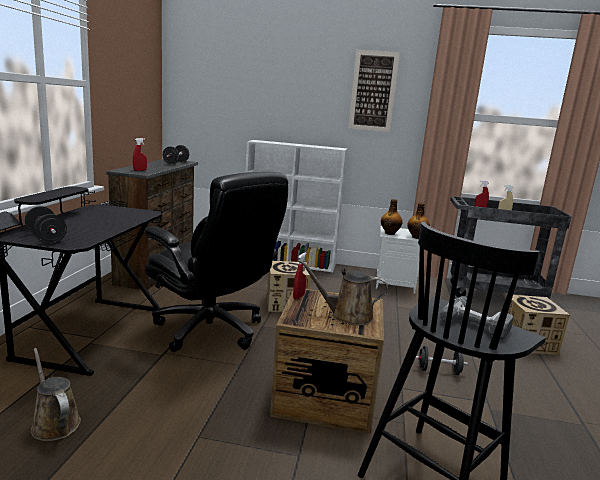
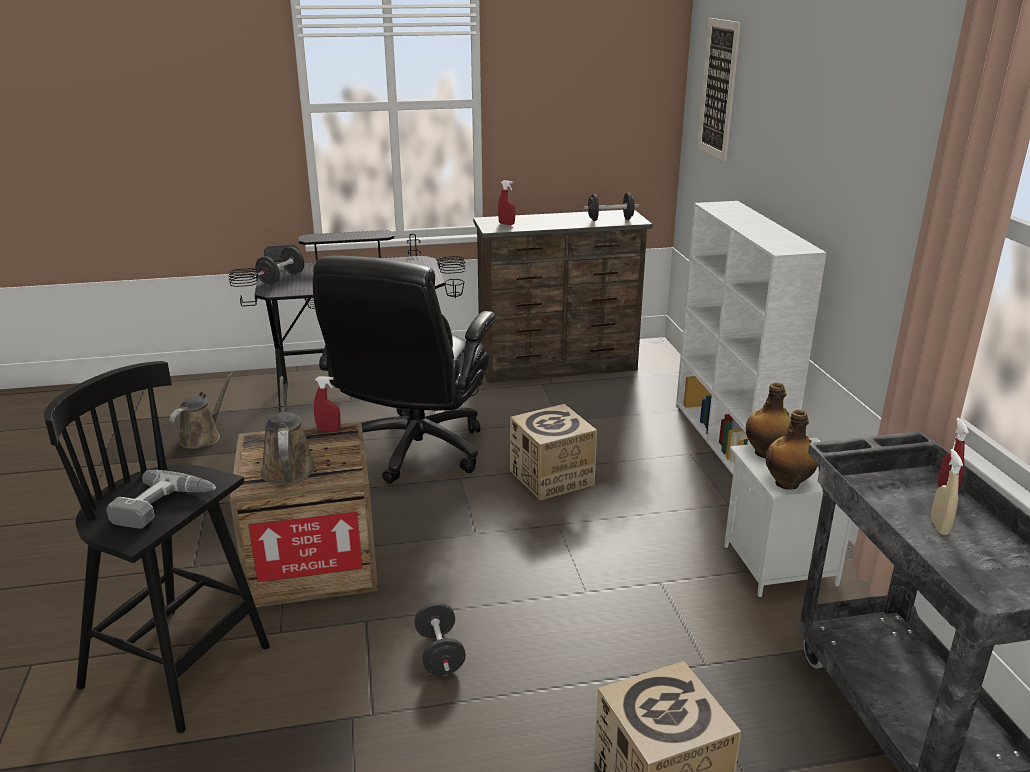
camera: 70 degrees right, 10 degrees up
picture [348,50,400,132] -> picture moved to [697,18,741,161]

